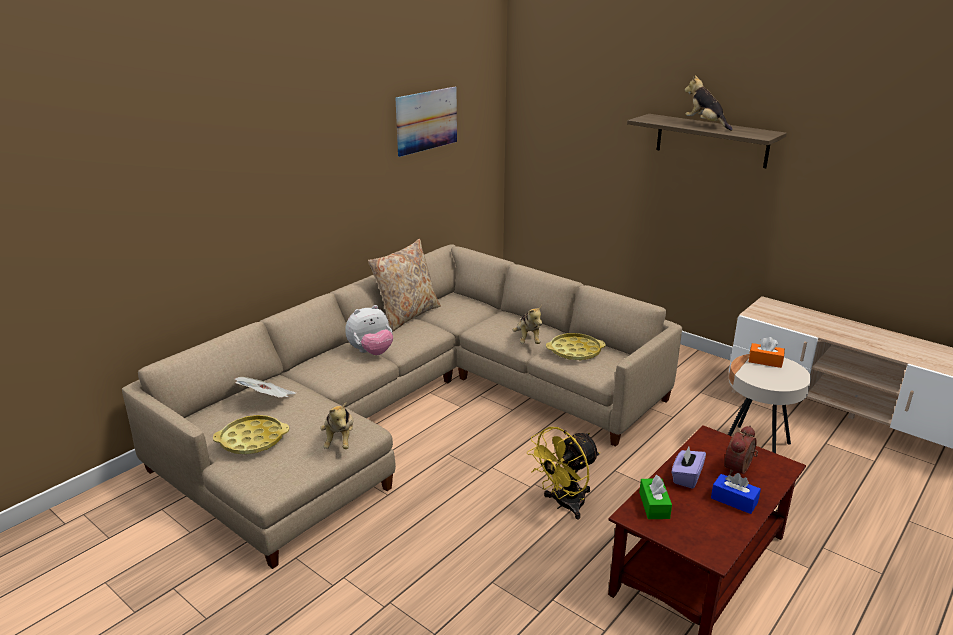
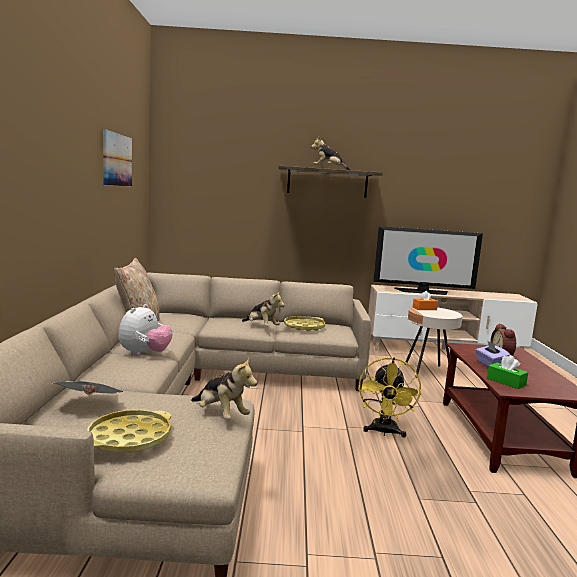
camera: 40 degrees left, 15 degrees down
blue tissue box [711,473,761,514] -> none
none -> television [373,226,483,295]

